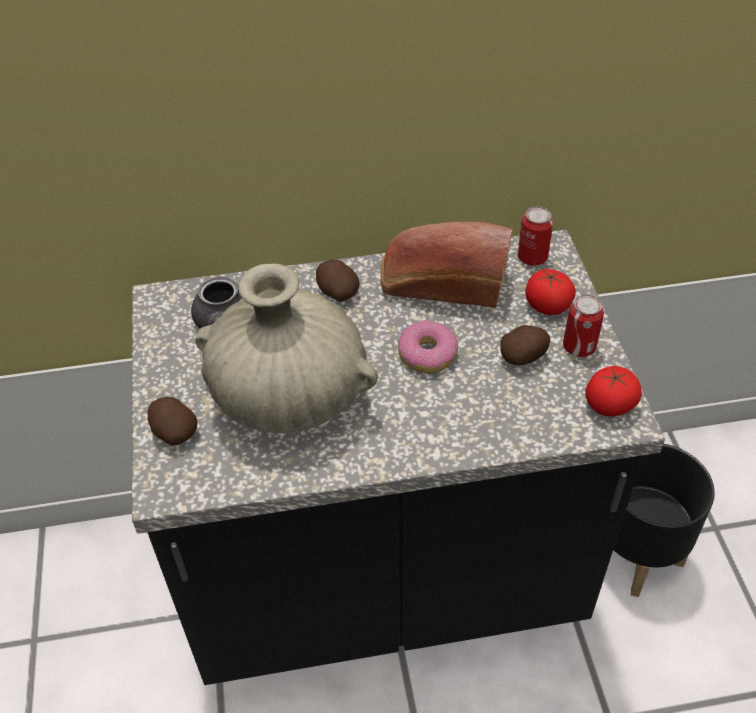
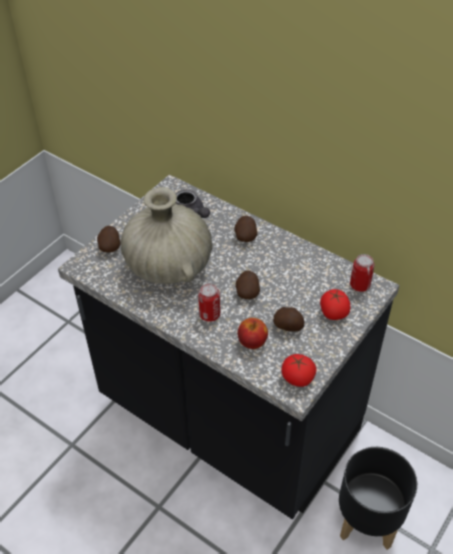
camera: 45 degrees right, 0 degrees up
bread [381,222,512,308] -> none
donut [398,320,458,373] -> potato [235,270,260,299]
can [563,294,604,357] -> can moved to [198,283,220,322]
none -> apple [238,318,268,349]

